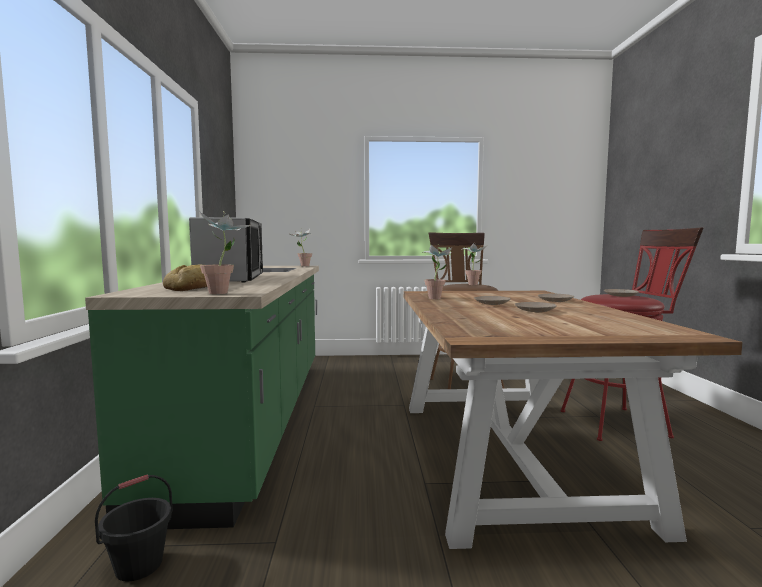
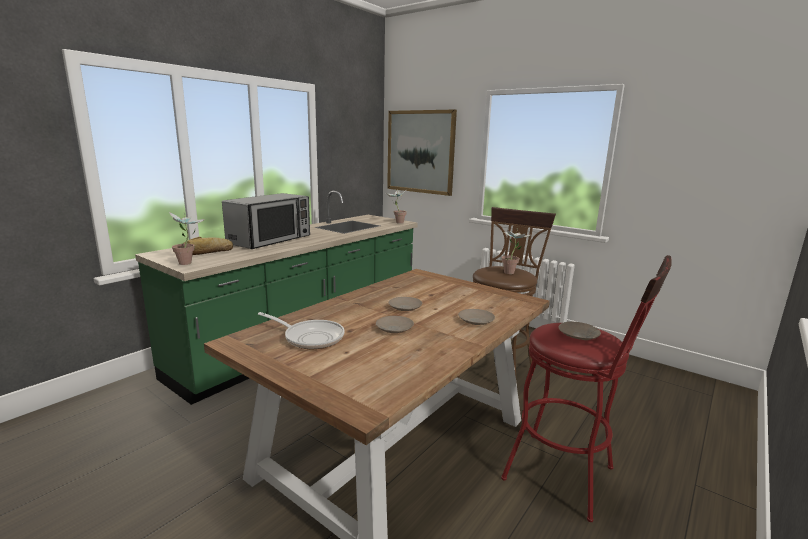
camera: 40 degrees right, 10 degrees up
black bucket [95,474,173,582] -> none
potted plant [422,244,452,299] -> none
none -> frying pan [258,312,345,349]
none -> picture [387,109,457,196]

